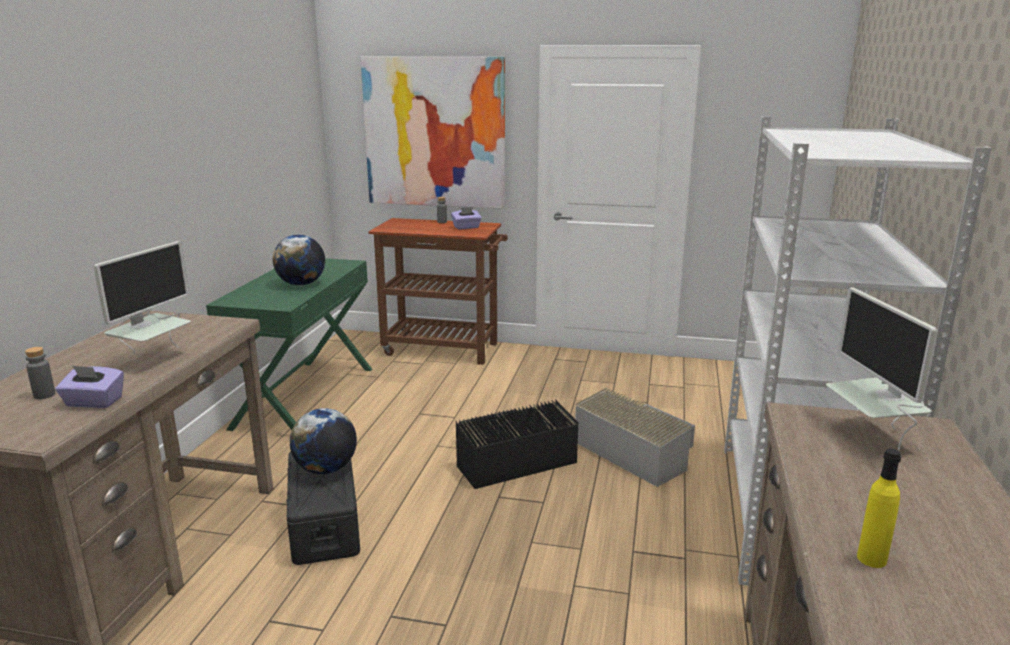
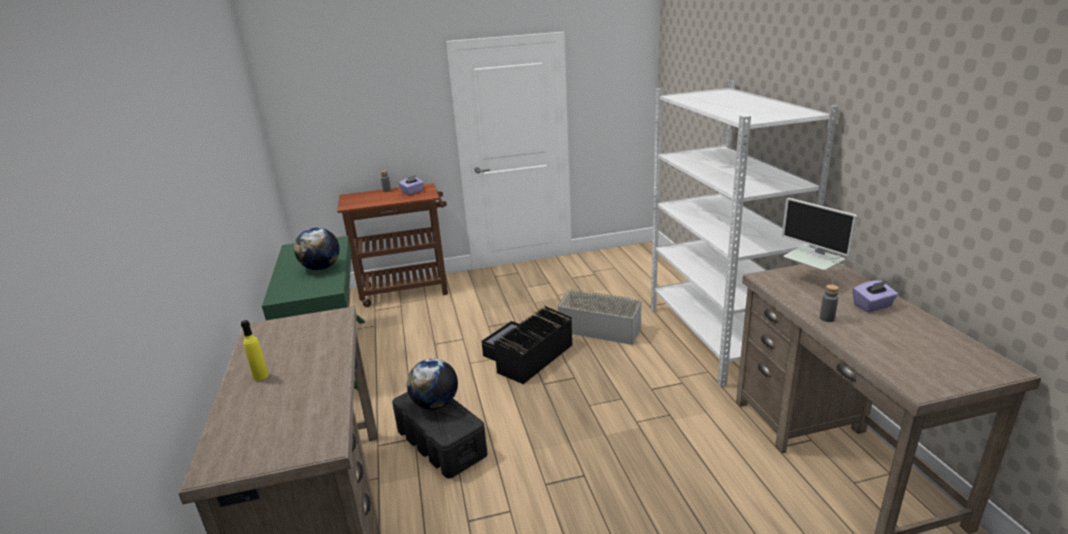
camera: 25 degrees left, 5 degrees up
grey bottle [25,347,56,399] -> grey bottle moved to [820,284,839,322]
purple tissue box [55,365,124,408] -> purple tissue box moved to [853,280,898,312]
monitor [94,241,191,355] -> none
picture [360,57,505,209] -> none
yellow bottle [857,448,901,568] -> yellow bottle moved to [241,320,268,381]

